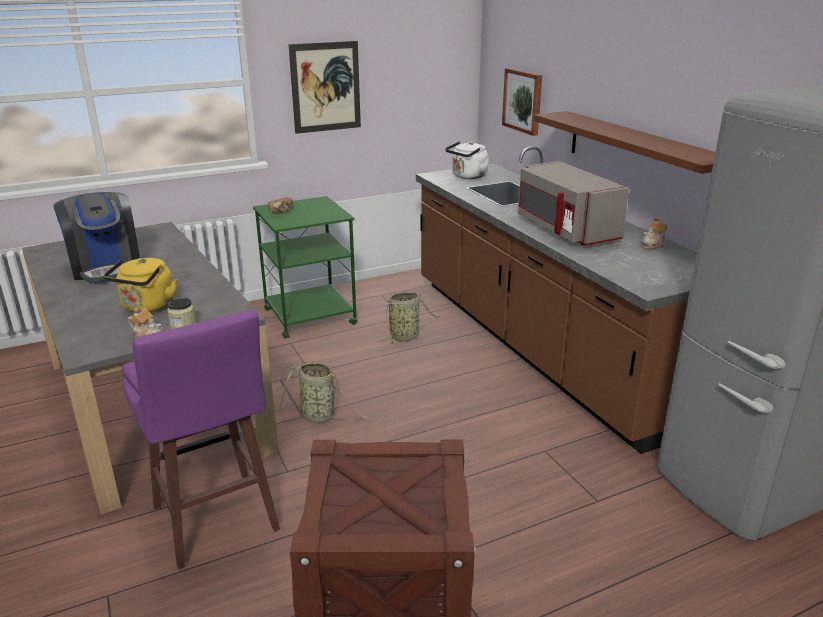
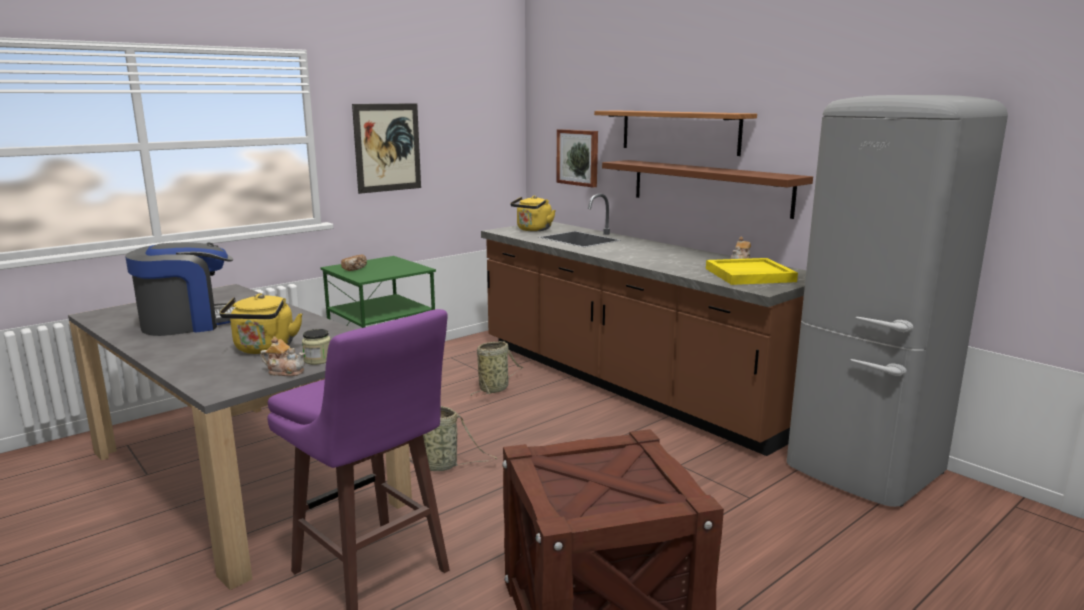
camera: 15 degrees left, 10 degrees down
coffee machine [53,192,140,284] -> coffee machine turned 75 degrees counterclockwise [125,242,235,336]
white kettle [445,141,489,179] -> yellow kettle [510,196,556,232]
grey microwave [518,161,629,245] -> none
none -> shelf [594,110,757,156]
none -> yellow tray [706,258,798,285]

